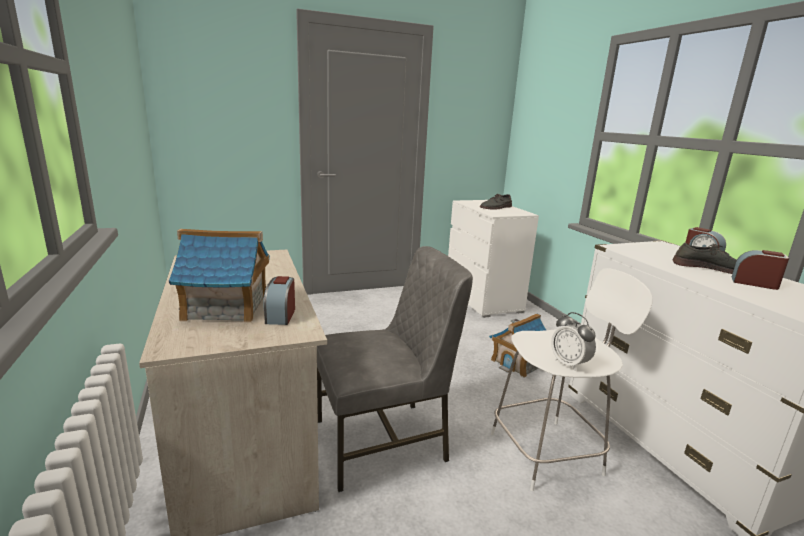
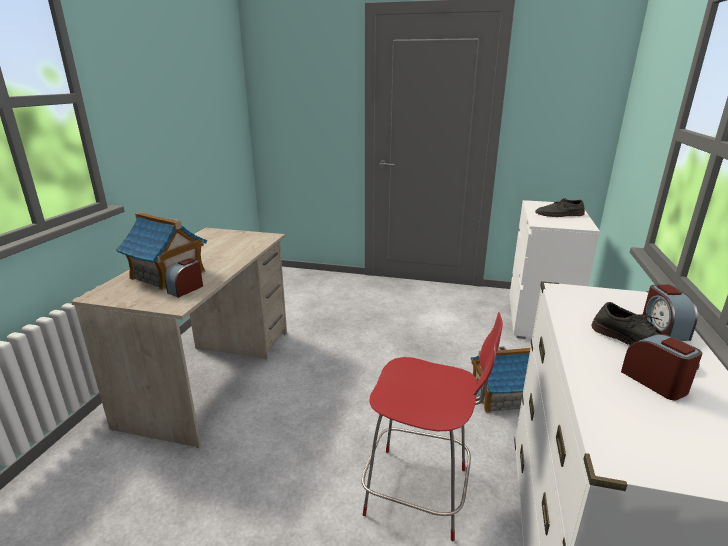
camera: 35 degrees right, 5 degrees up
grey chair [317,246,473,492] -> none
white stool [491,268,653,491] -> red stool [362,312,503,542]
alarm clock [551,312,596,371] -> none

